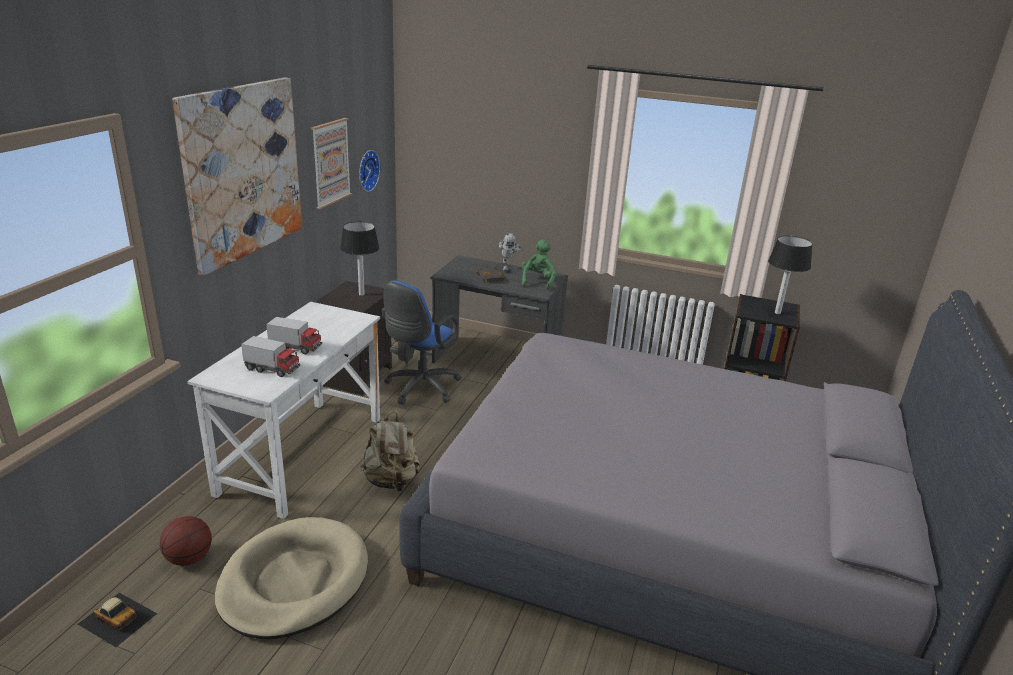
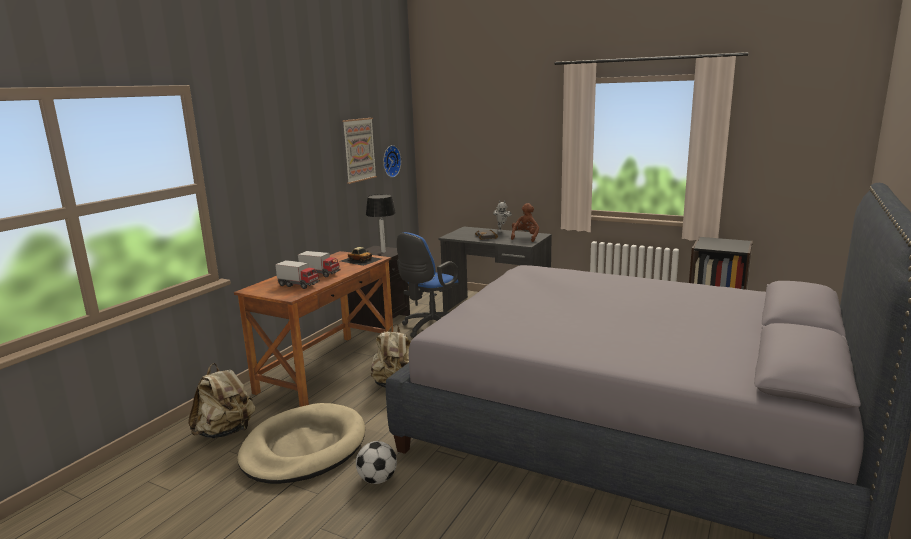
camera: 10 degrees right, 10 degrees down
toy car [78,593,157,647] -> toy car moved to [341,247,381,266]
basketball [160,516,212,566] -> beige backpack [188,363,255,439]
picture [172,78,302,276] -> none
white desk [187,302,380,519] -> brown desk [234,251,393,407]
green plush toy [522,240,556,290] -> brown plush toy [511,203,539,242]
table lamp [768,236,813,314] -> none
none -> football [356,441,397,484]

